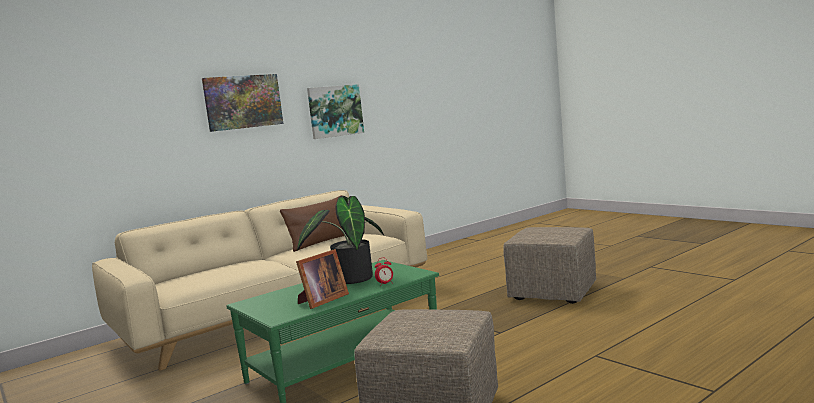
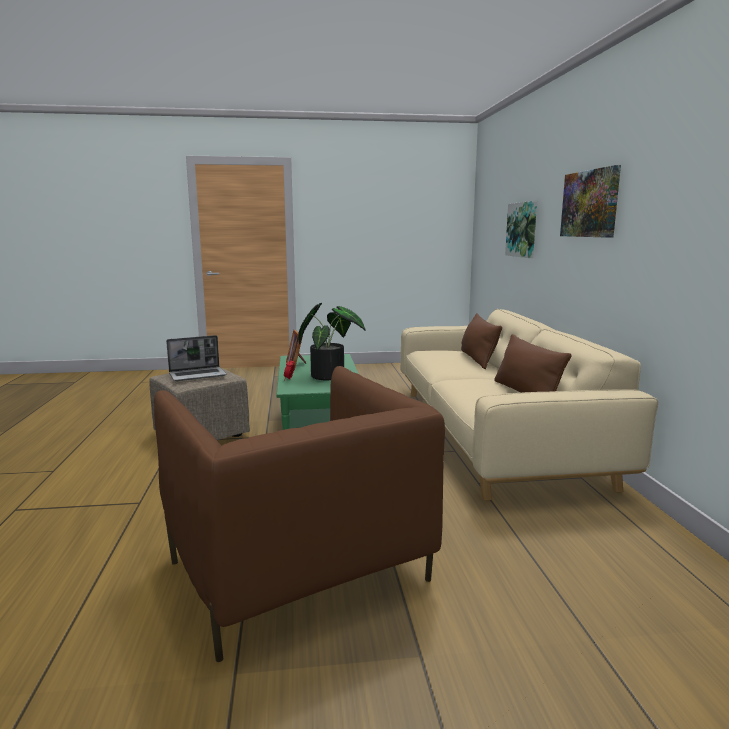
camera: 120 degrees right, 5 degrees up
picture [307,84,364,139] -> picture moved to [505,201,537,258]
beige ottoman [503,227,596,304] -> brown armchair [154,366,445,662]
none -> laptop [166,335,227,381]
none -> brown pillow [461,313,502,369]

